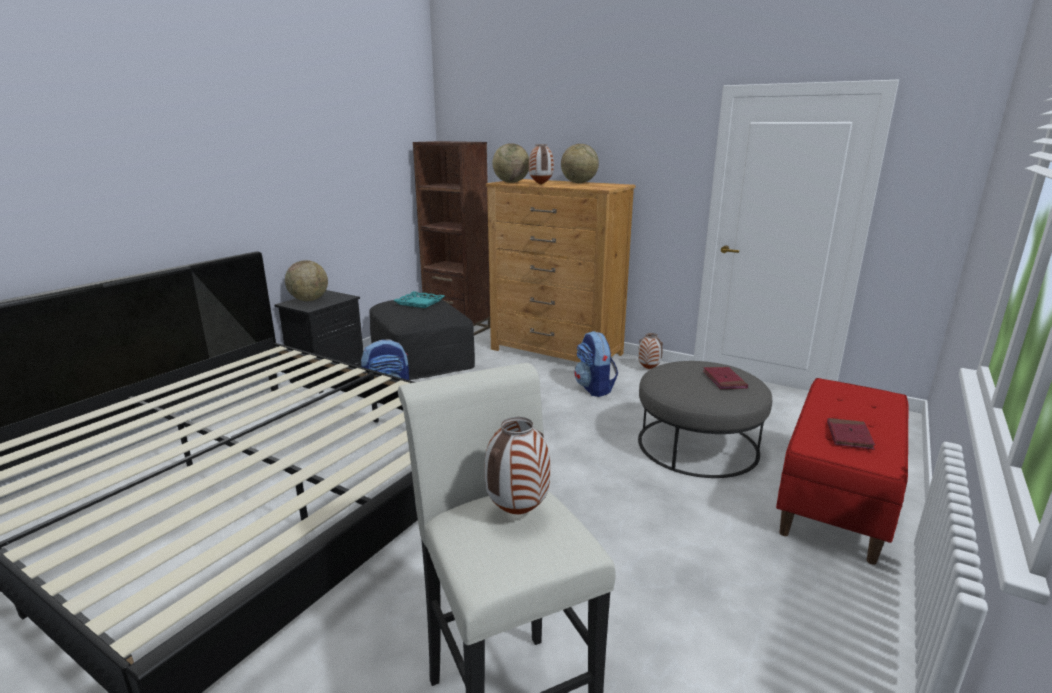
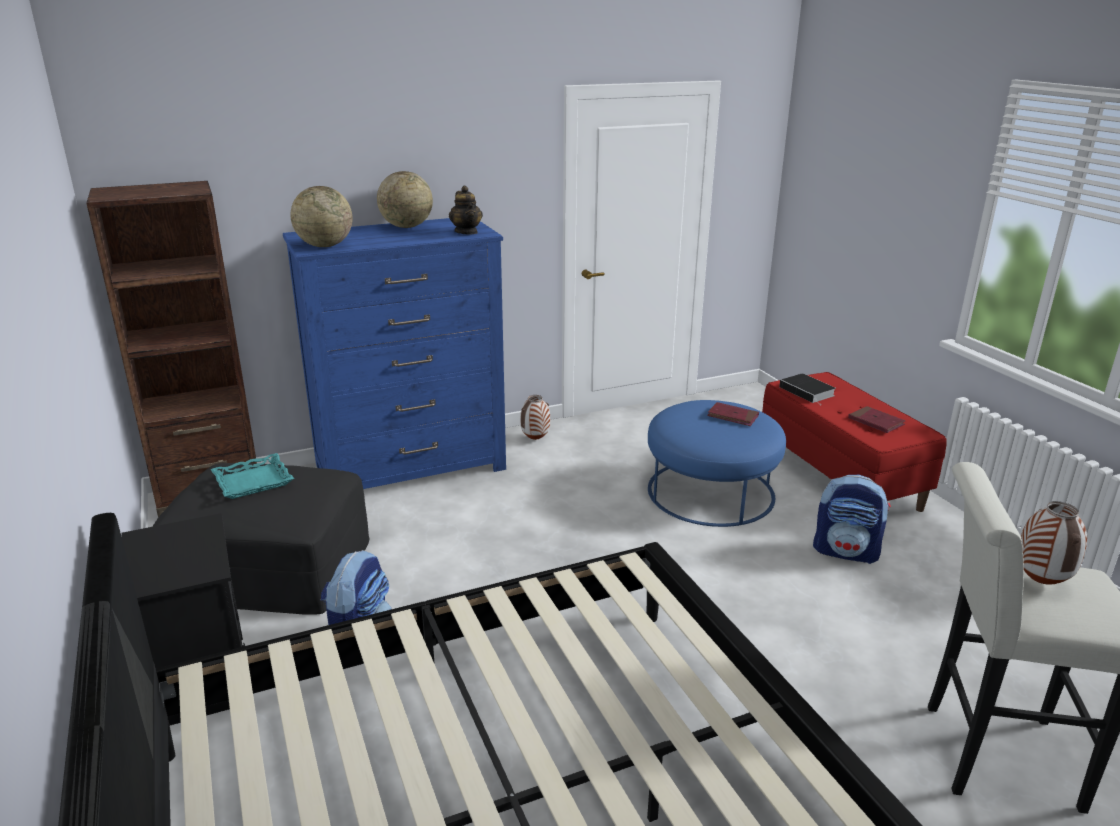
camera: 55 degrees left, 5 degrees up
globe [285,260,328,301] -> none
brown dresser [486,179,636,362] -> blue dresser [283,218,506,489]
vase [529,144,554,185] -> none
backpack [574,331,618,397] -> backpack moved to [813,475,891,564]
grey ottoman [638,361,772,478] -> blue ottoman [648,400,786,527]
none -> teapot [449,186,483,234]
none -> book [779,373,836,405]

